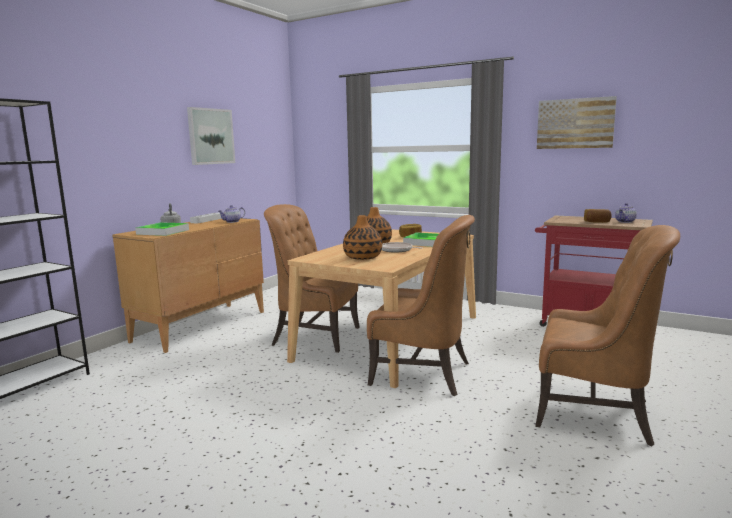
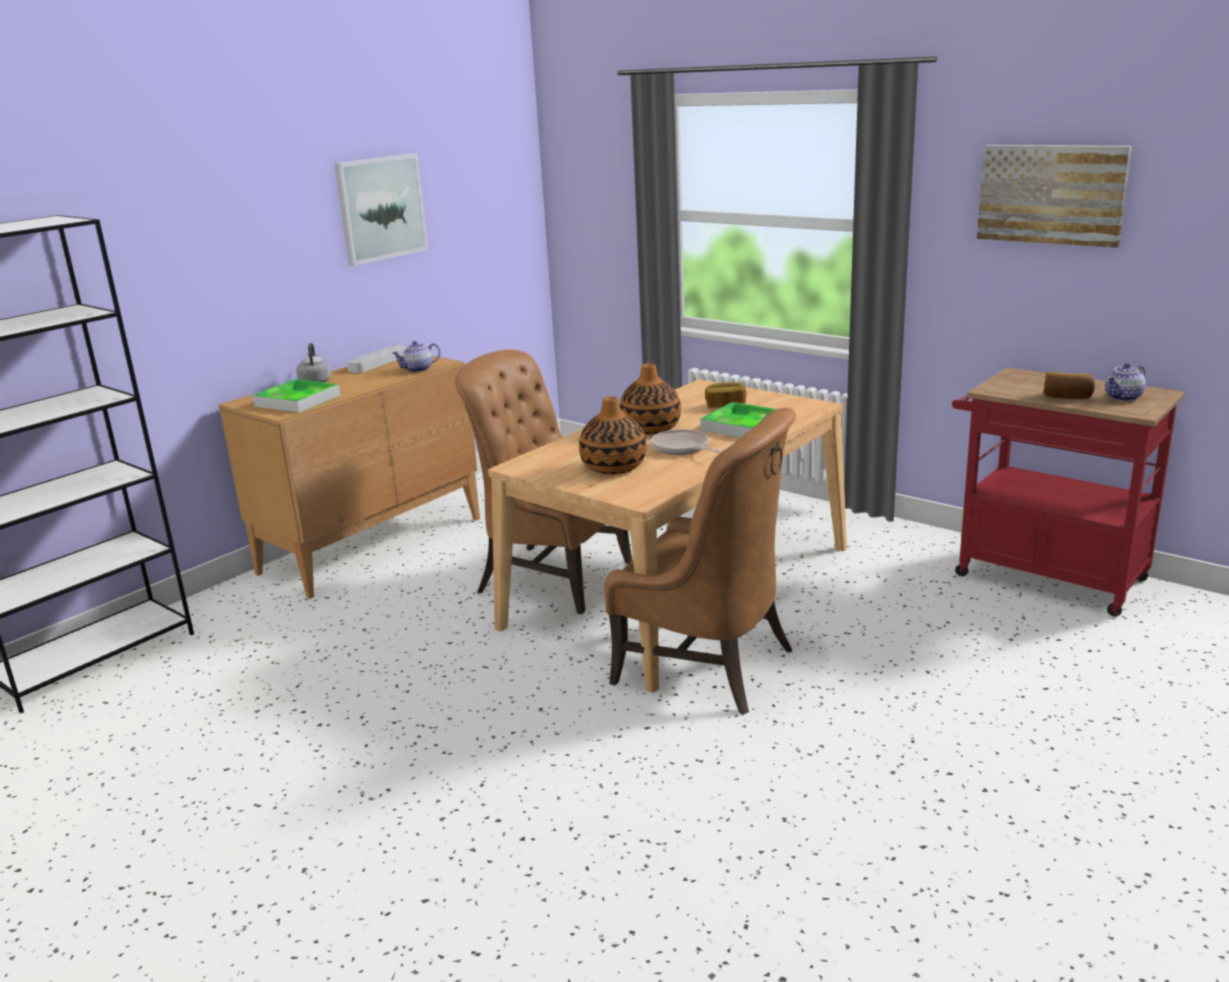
camera: 10 degrees right, 10 degrees up
brown chair [535,225,680,446] -> none

